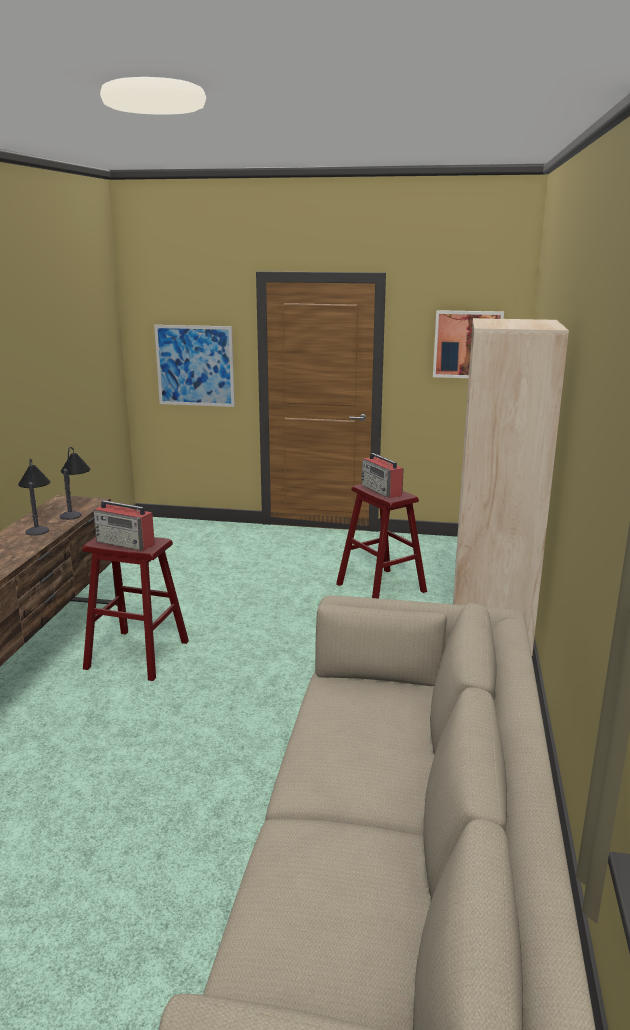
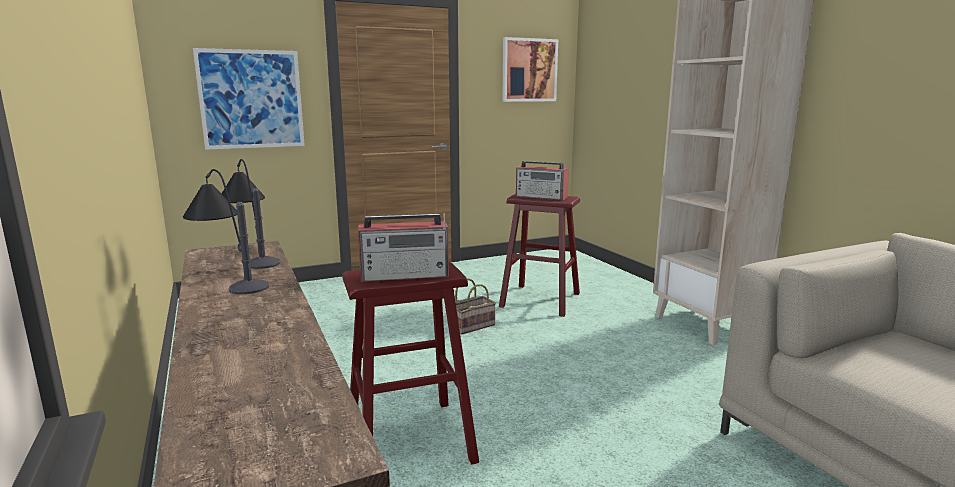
camera: 35 degrees left, 5 degrees down
none -> basket [455,278,496,334]

